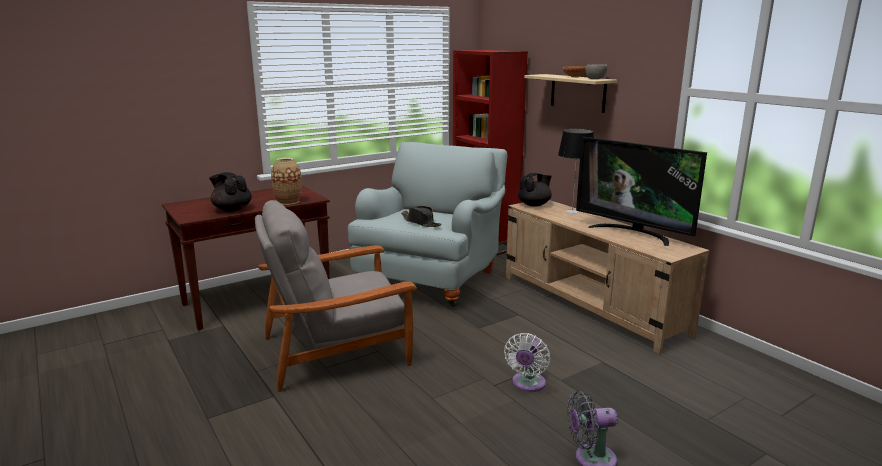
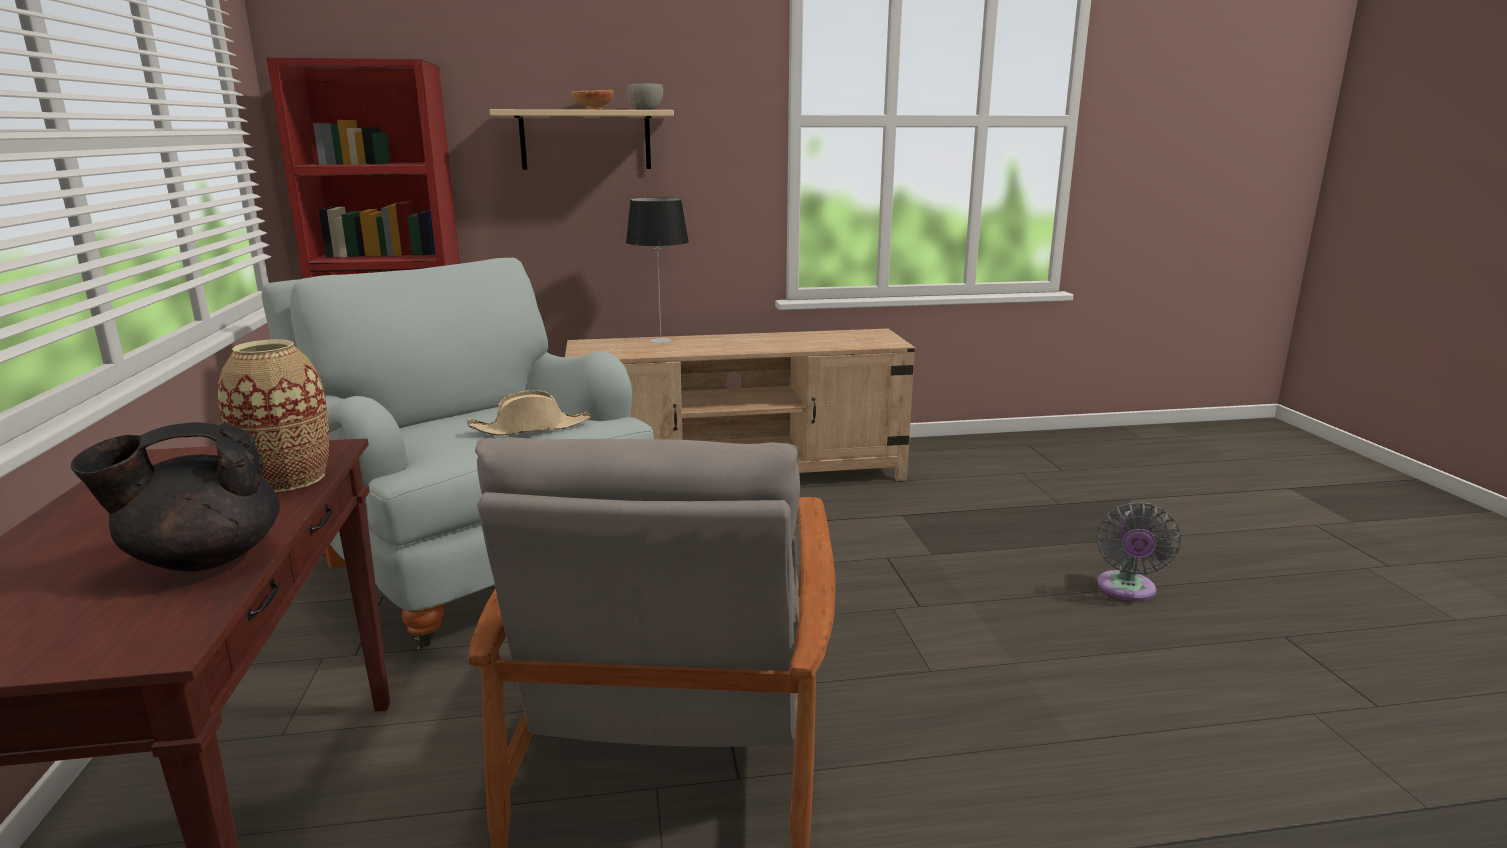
camera: 65 degrees left, 0 degrees up
black hat [401,206,441,227] -> beige hat [467,390,591,436]
white fan [504,333,550,392] -> none
black teapot [518,173,552,207] -> none
television [576,137,707,246] -> none

